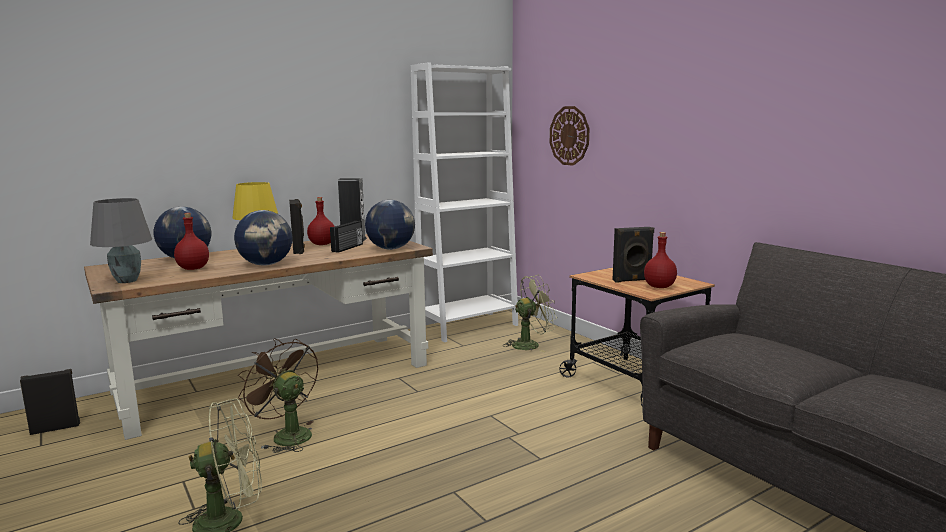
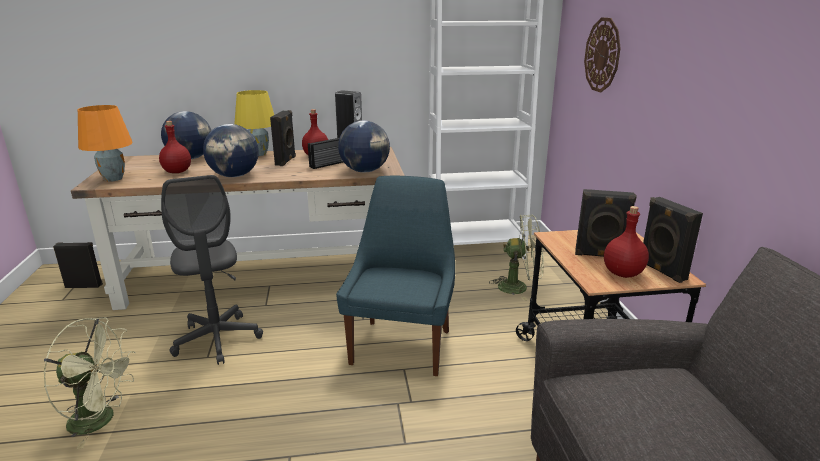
camera: 25 degrees right, 10 degrees up
grey table lamp [90,198,152,283] -> orange table lamp [78,105,133,182]
brown fan [238,338,318,453] -> grey office chair [161,175,263,365]
none -> blue chair [336,176,455,376]
none -> black speaker [643,197,703,283]

